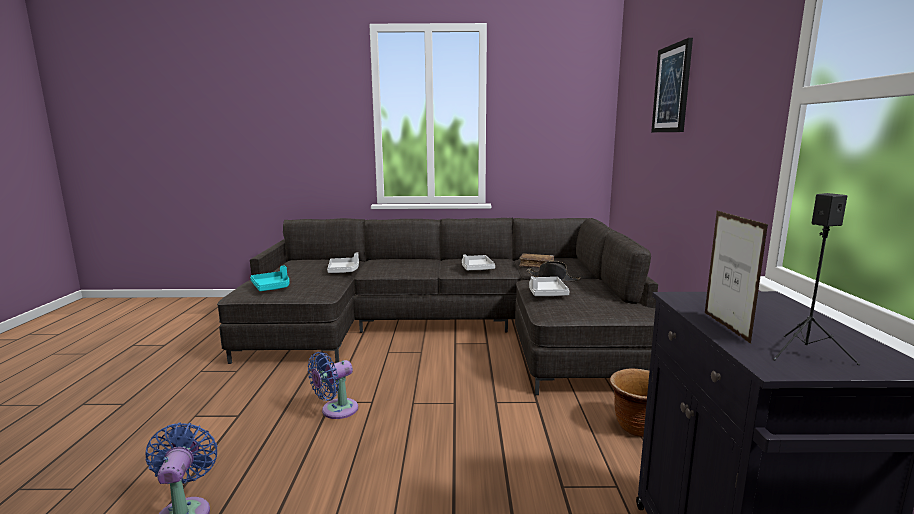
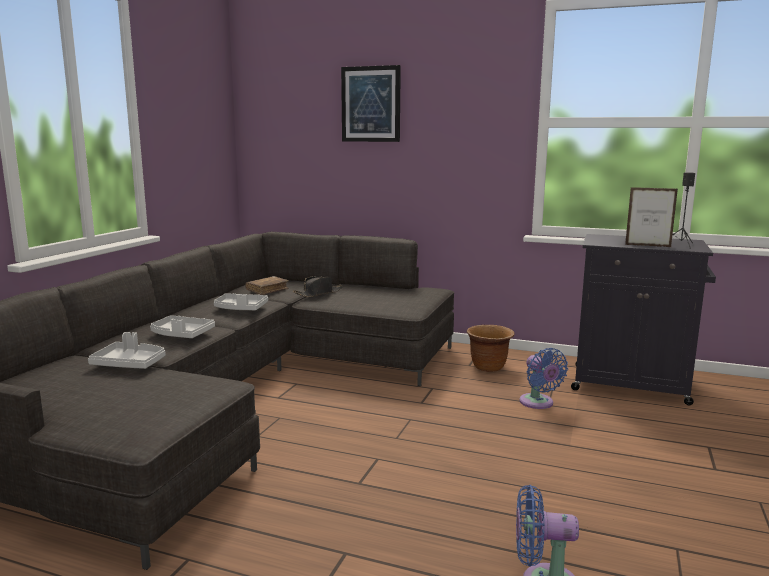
camera: 70 degrees left, 0 degrees up
turquoise tray [250,265,289,291] -> none
blue fan [308,352,358,419] -> blue fan moved to [519,348,568,409]
grey tray [529,276,570,296] -> grey tray moved to [150,315,215,338]

